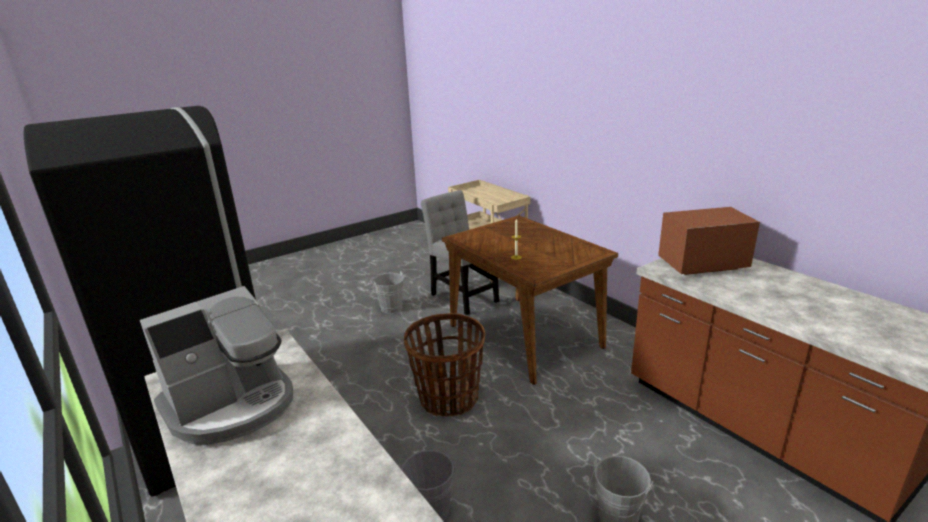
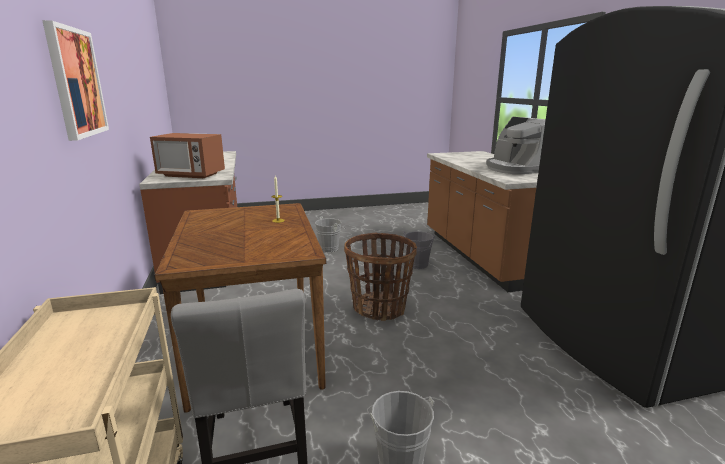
camera: 160 degrees left, 5 degrees down
coffee machine [140,286,293,445] -> coffee machine turned 90 degrees counterclockwise [486,117,546,174]
none -> picture [42,20,109,141]

